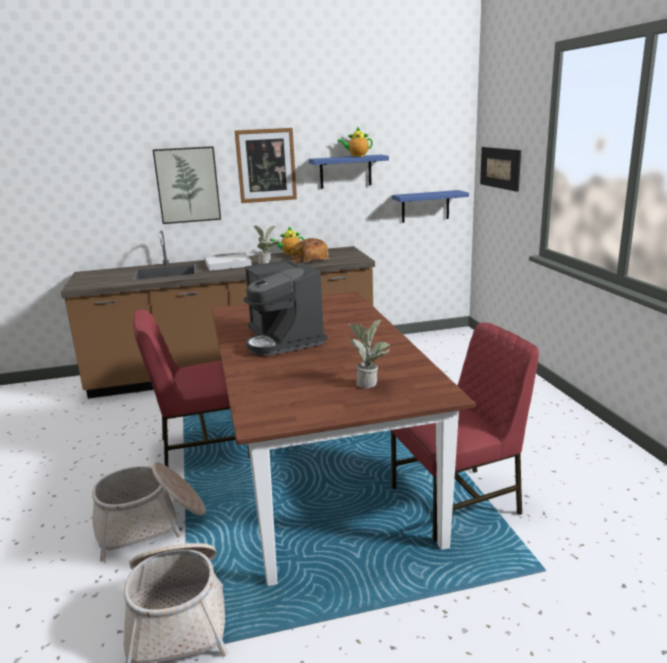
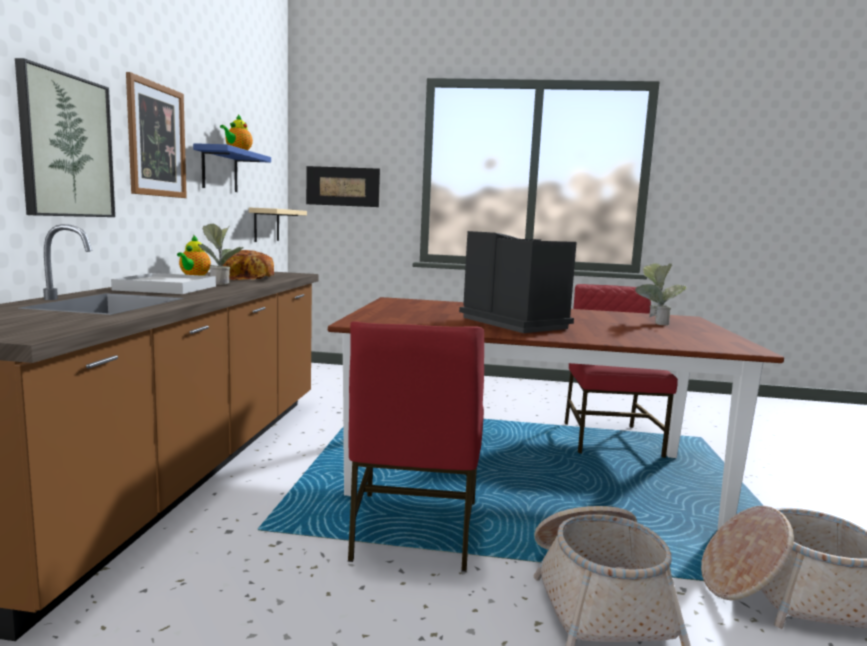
camera: 70 degrees left, 10 degrees down
coffee machine [244,260,327,356] -> coffee machine turned 120 degrees counterclockwise [459,231,577,333]
blue shelf [392,190,469,223] -> beige shelf [249,207,307,242]

